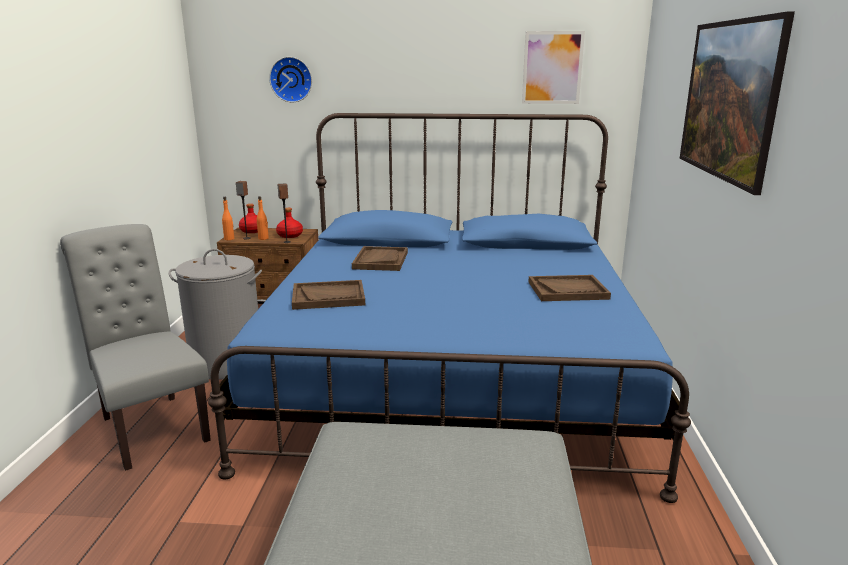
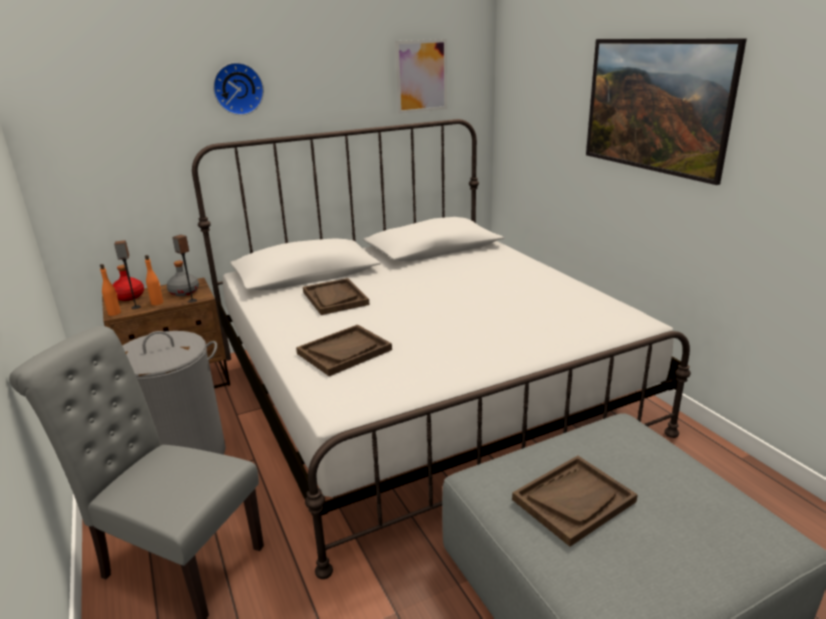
camera: 30 degrees left, 5 degrees up
blue bed [208,113,691,503] -> white bed [192,119,691,579]
wall clock [269,57,312,102] -> wall clock moved to [213,62,264,115]
red bottle [276,208,303,238] -> grey bottle [167,261,199,296]
brown tray [528,275,611,301] -> brown tray moved to [512,456,638,546]

